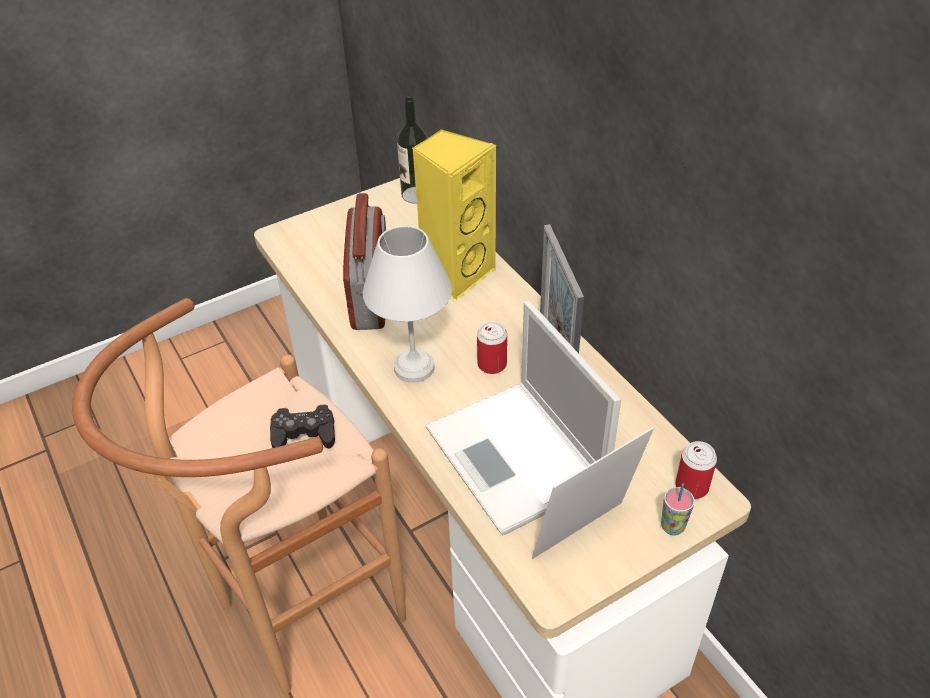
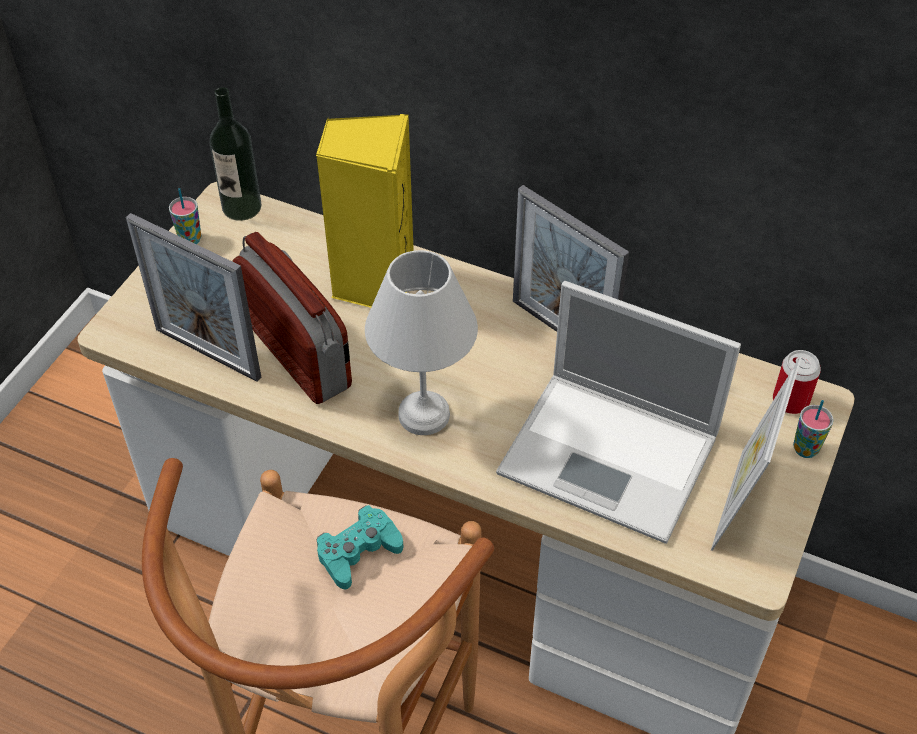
camera: 35 degrees left, 5 degrees up
black game controller [270,404,335,448] -> turquoise game controller [317,505,403,589]
can [477,321,507,374] -> none
none -> picture frame [126,213,261,382]
none -> cup [169,188,201,244]

